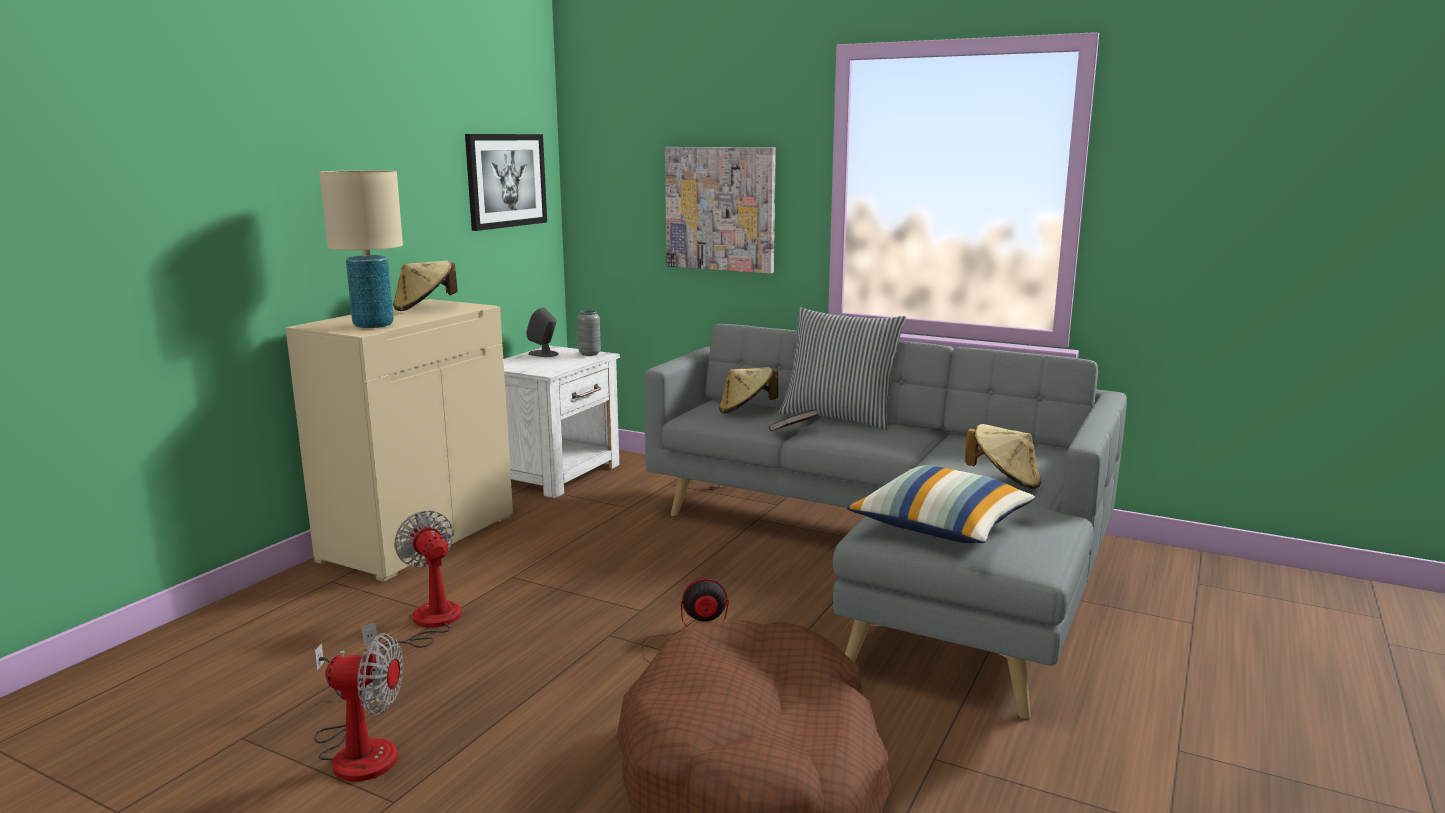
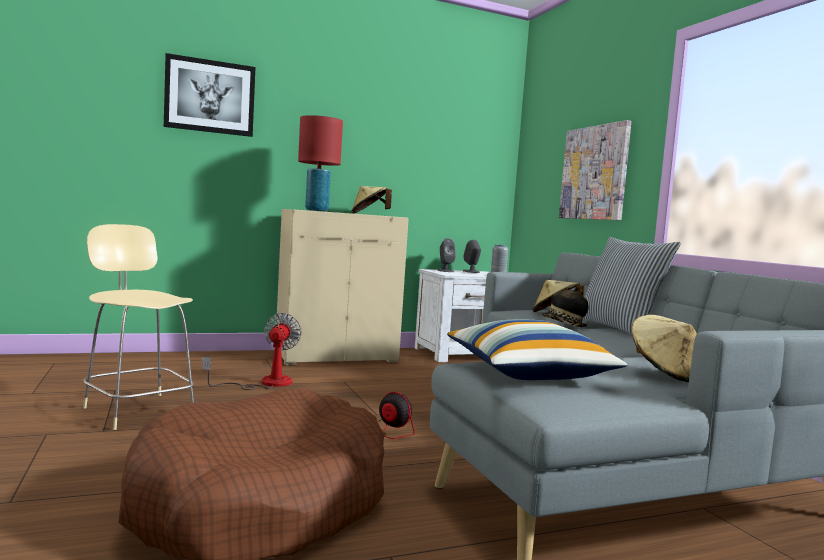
camera: 40 degrees right, 10 degrees down
fan [314,633,403,782] -> beige stool [83,224,194,430]
beige table lamp [319,170,403,328] -> red table lamp [298,115,343,211]
picture [465,134,547,231] -> picture moved to [164,53,255,137]
book [769,409,818,431] -> hat [541,287,588,327]
none -> grey speaker [437,238,456,272]

